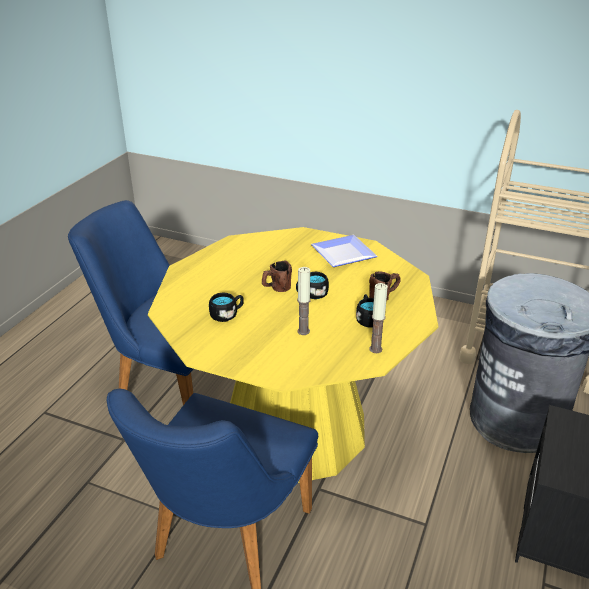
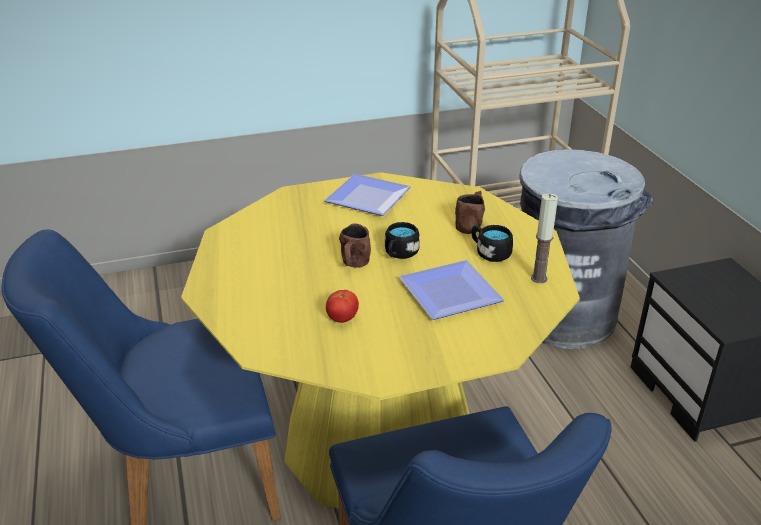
camera: 40 degrees left, 0 degrees up
black mug [209,293,244,322] -> tomato [326,290,359,323]
candle [297,267,311,335] -> plate [399,260,504,320]

